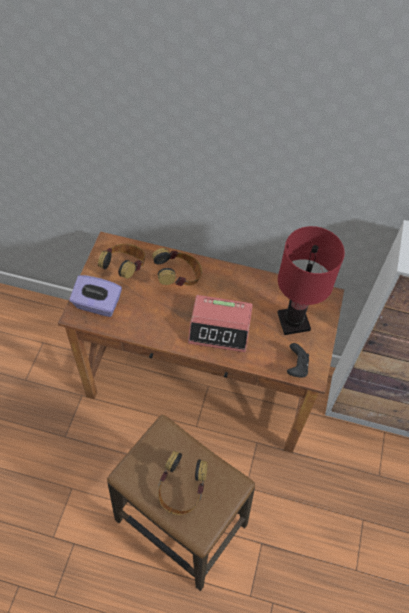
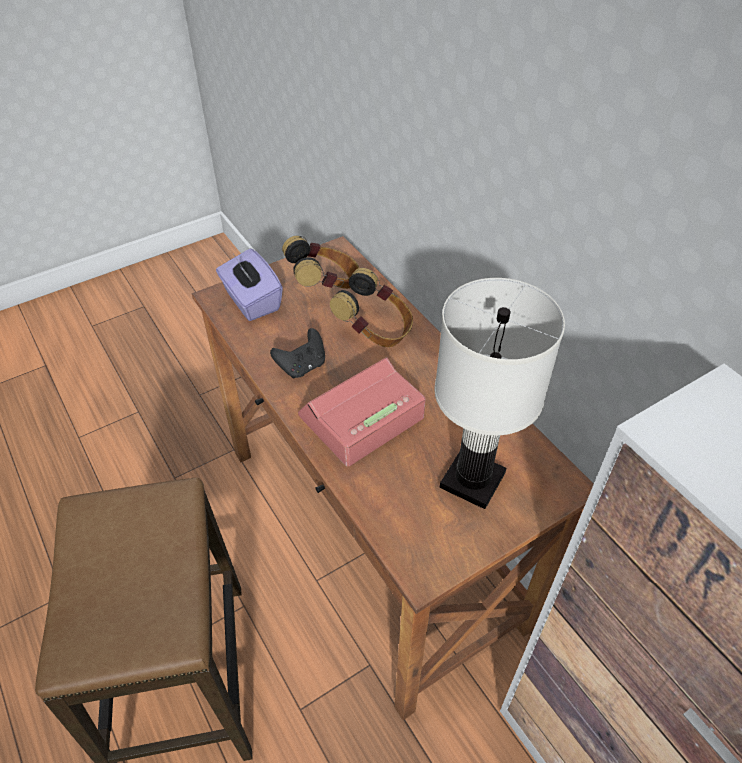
camera: 45 degrees right, 10 degrees down
headphones [158,451,208,515] -> none
alarm clock [188,295,253,352] -> alarm clock turned 90 degrees clockwise [298,357,426,466]
red table lamp [277,226,345,335] -> white table lamp [434,278,565,509]
black game controller [287,343,309,378] -> black game controller moved to [270,328,325,378]

